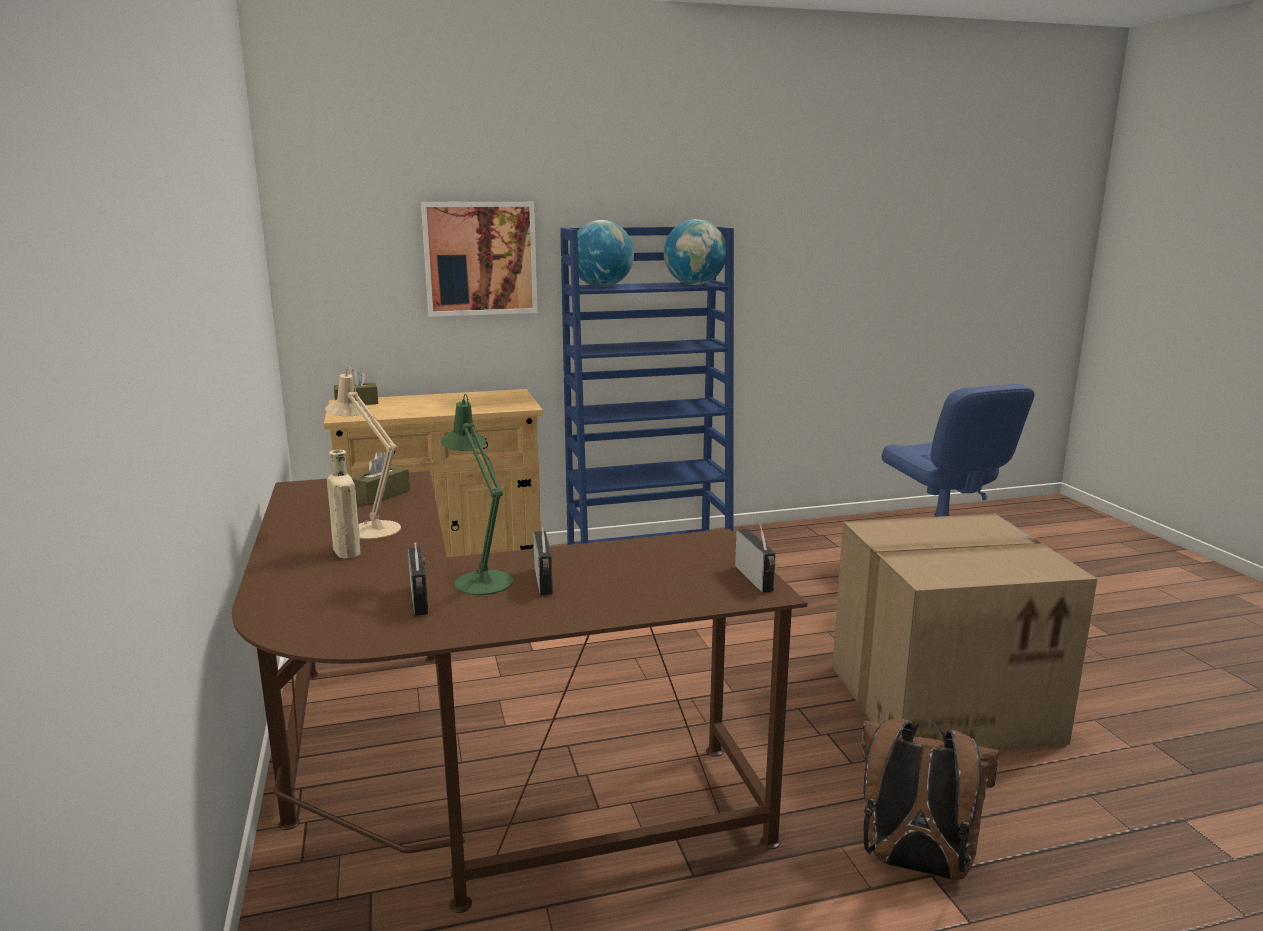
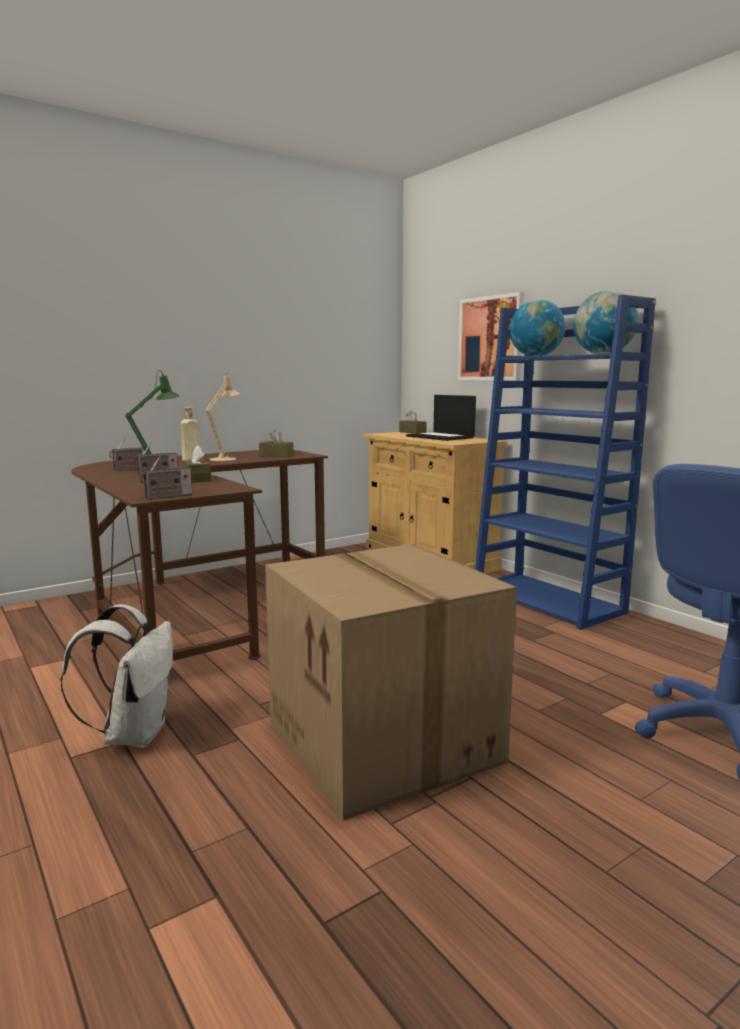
camera: 70 degrees right, 5 degrees down
brown backpack [862,719,999,880] -> white backpack [60,604,173,748]
none -> brown tissue box [184,445,211,482]
none -> laptop [406,395,476,441]

